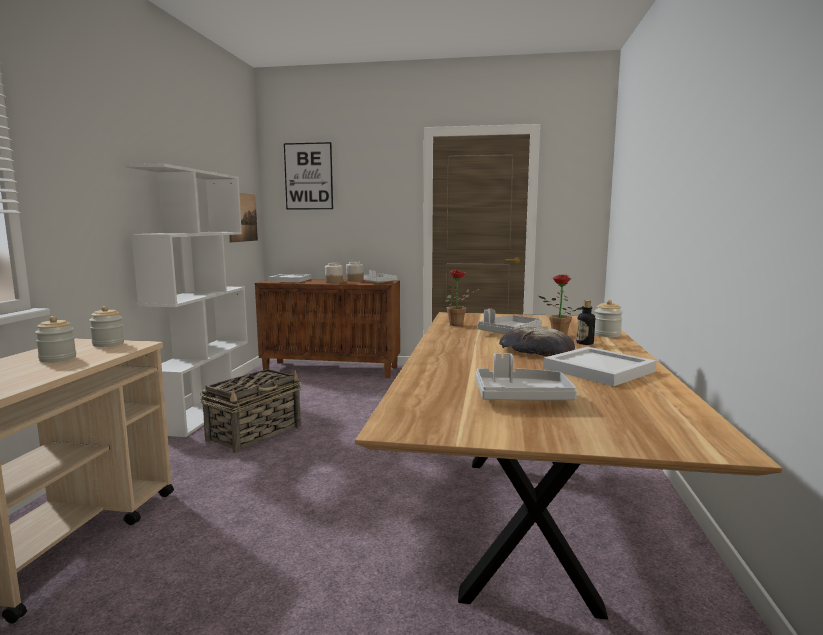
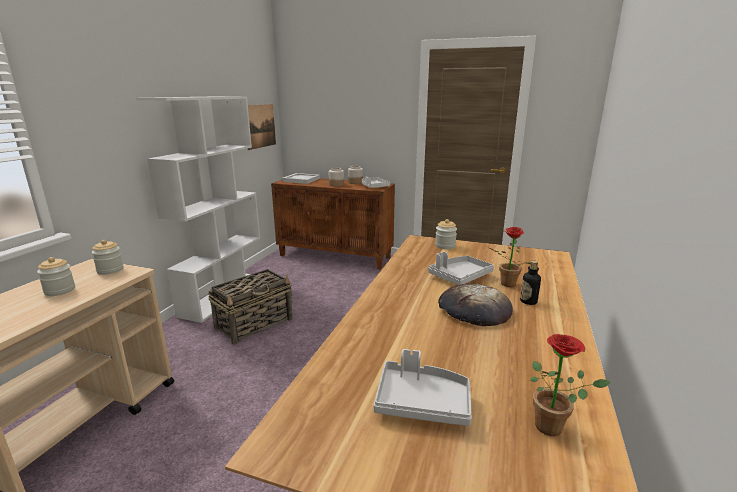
camera: 10 degrees right, 10 degrees up
picture [284,142,333,210] -> none
potted plant [446,270,479,326] -> potted plant moved to [530,334,611,436]
white tray [543,347,657,387] -> none
jar [595,300,623,337] -> jar moved to [435,219,457,249]

